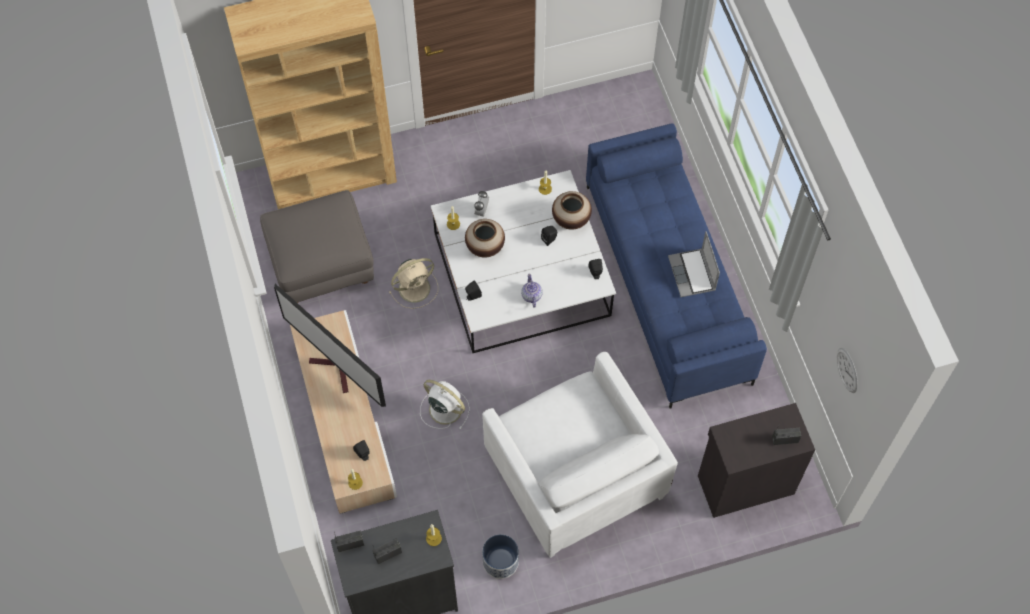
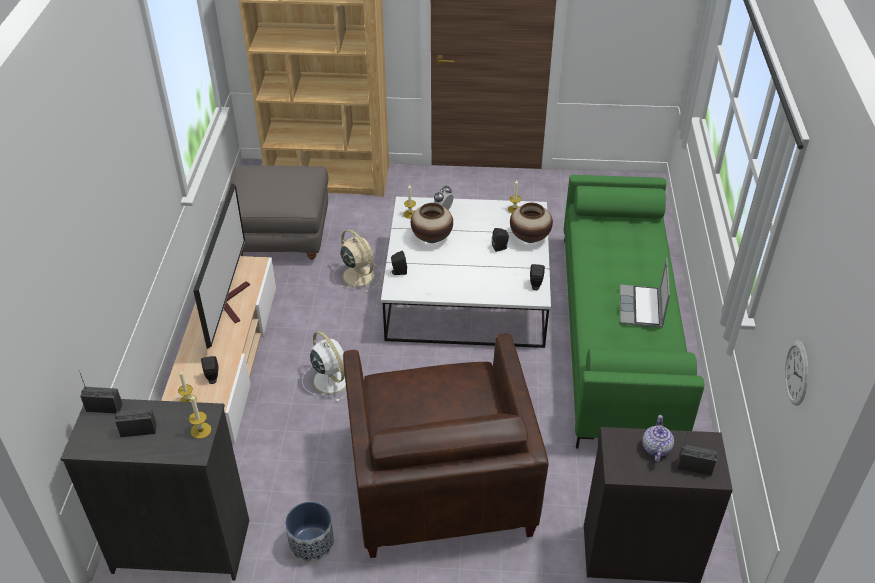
camera: 20 degrees right, 20 degrees down
television [274,284,386,407] -> television turned 150 degrees counterclockwise [193,183,250,349]
beige fan [389,258,438,309] -> beige fan turned 120 degrees counterclockwise [333,229,383,293]
white armchair [482,352,678,558] -> brown armchair [343,333,549,558]
teapot [521,273,542,308] -> teapot moved to [642,415,674,462]
blue sofa [586,123,767,409] -> green sofa [564,175,704,449]

